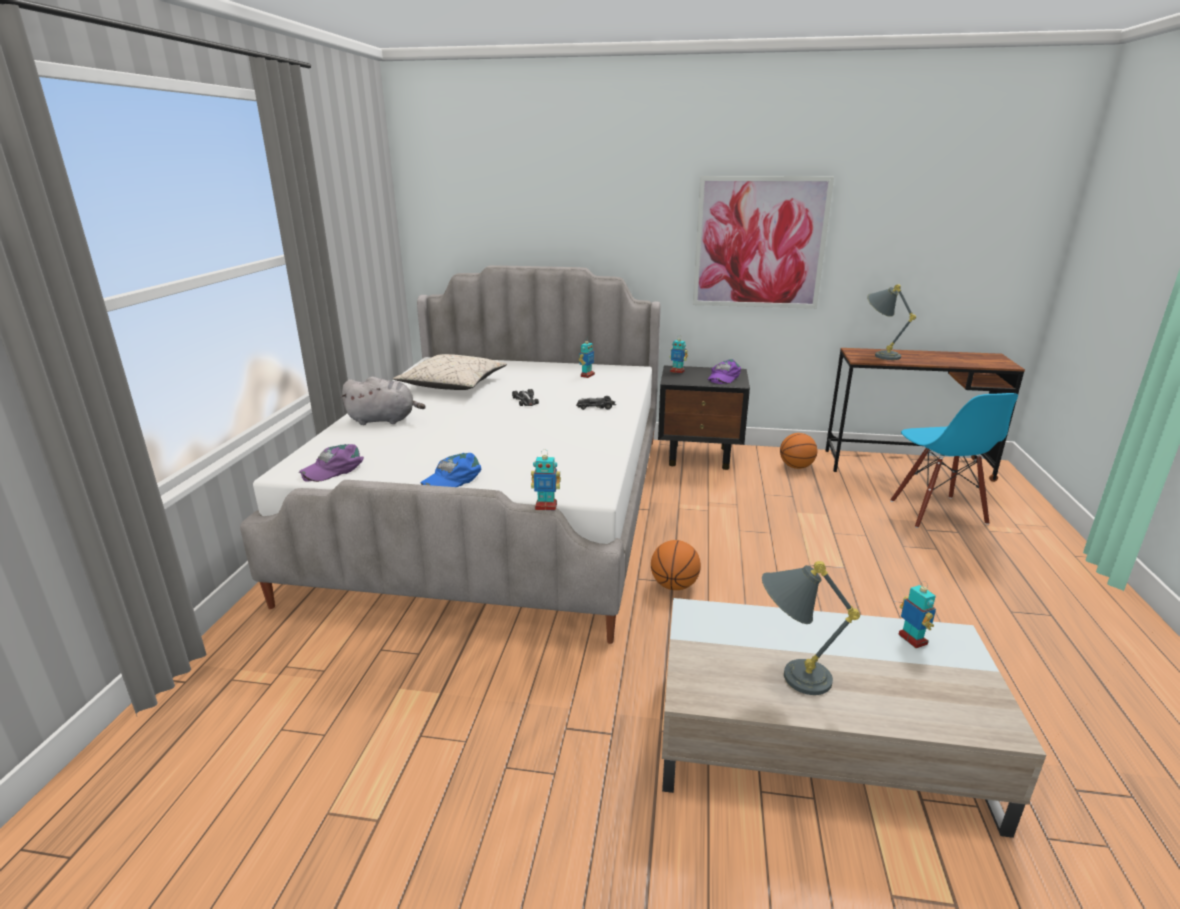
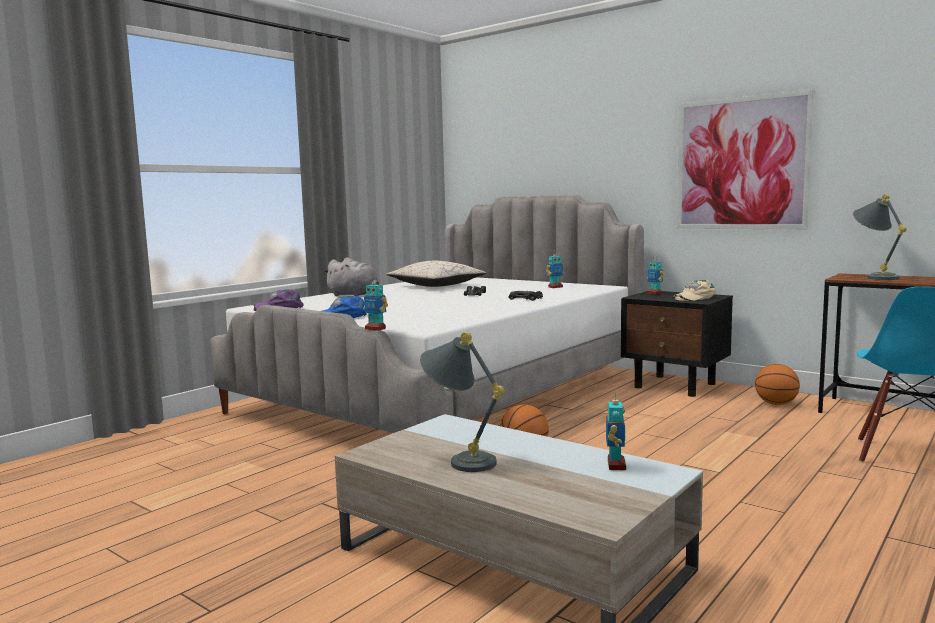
camera: 30 degrees right, 15 degrees down
purple cap [708,359,741,384] -> beige cap [673,280,716,301]

